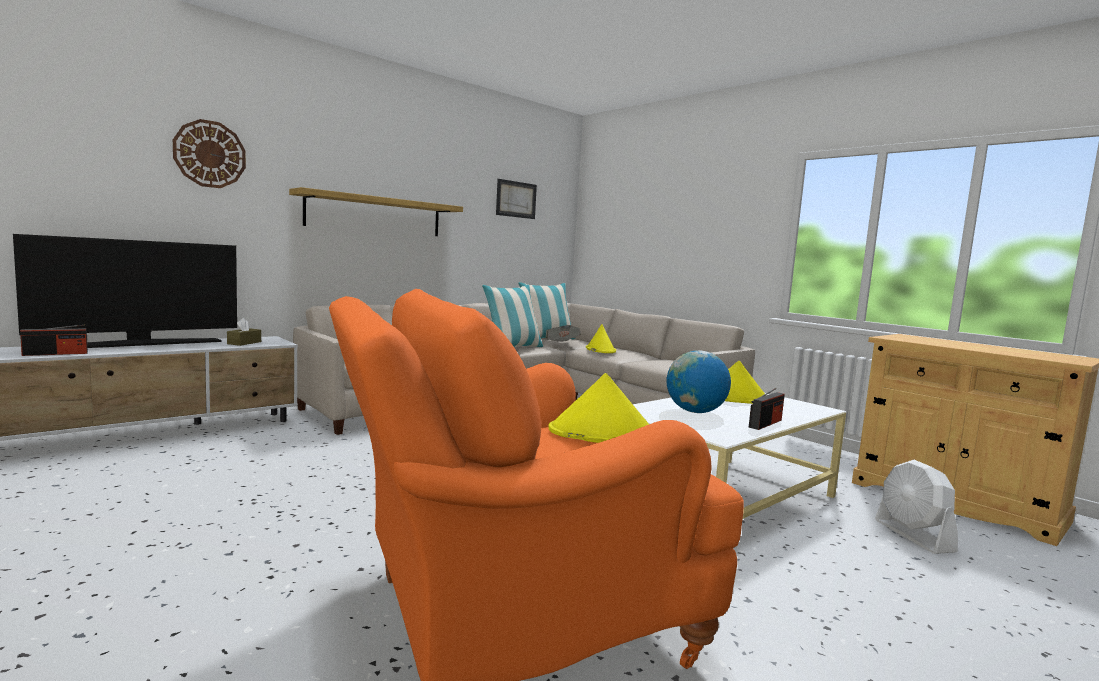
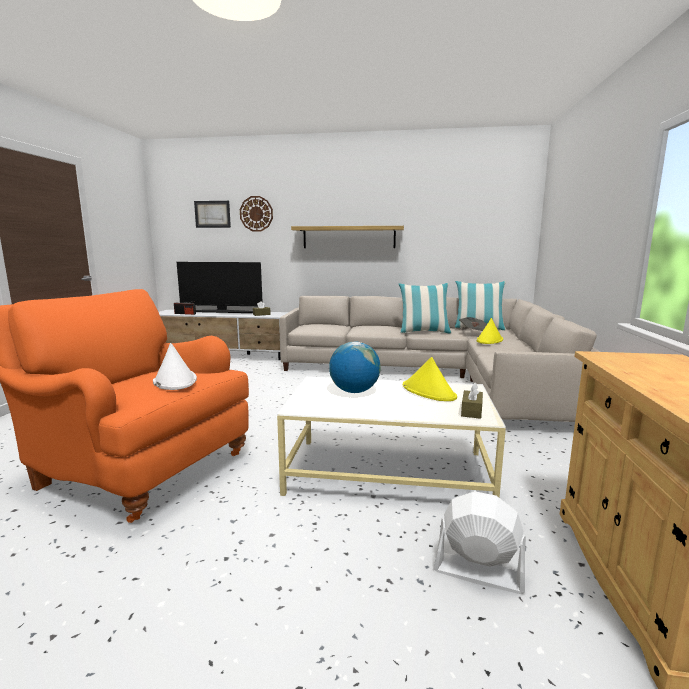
camera: 50 degrees right, 5 degrees up
picture [496,179,537,219] -> picture moved to [194,201,231,228]
yellow hat [548,373,649,443] -> white hat [153,343,197,390]
radio [748,388,785,430] -> none
white fan [875,460,958,554] -> white fan turned 75 degrees clockwise [433,491,526,594]
none -> brown tissue box [461,382,483,419]

